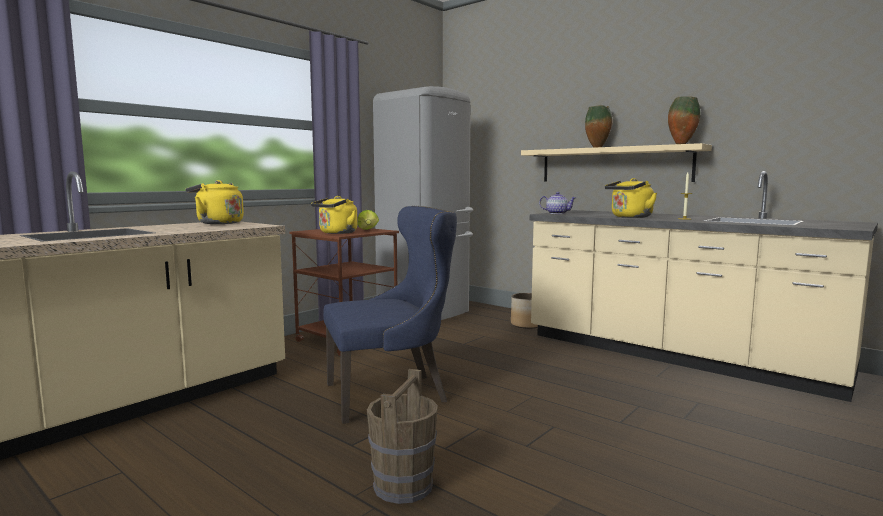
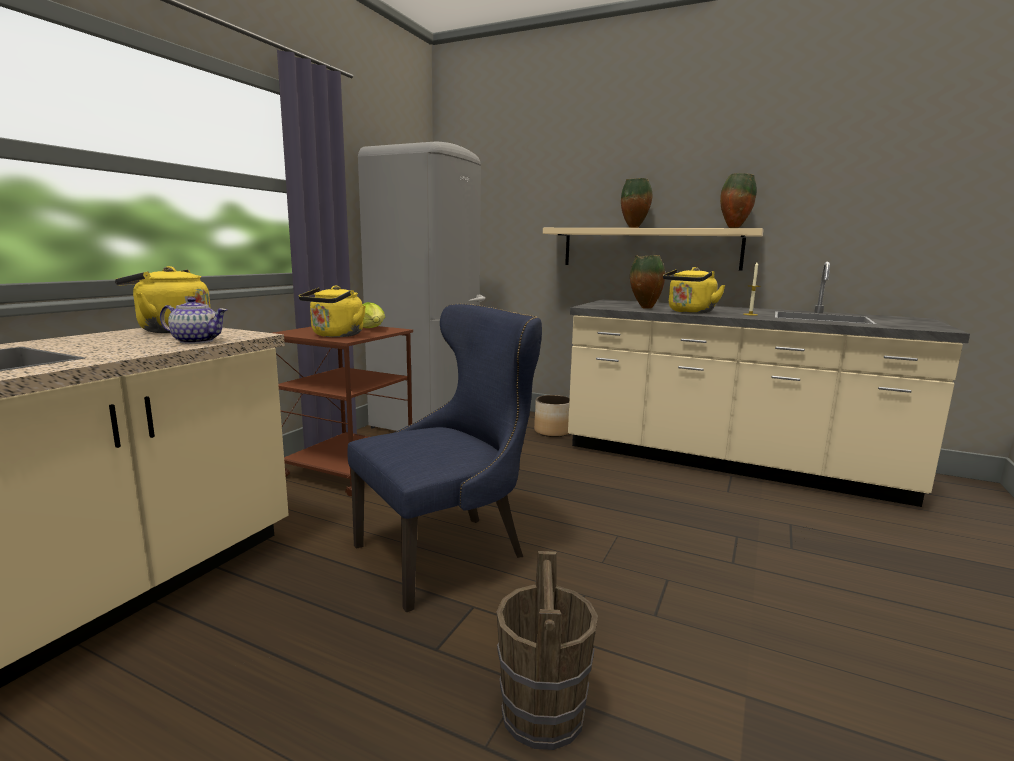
camera: 15 degrees left, 5 degrees up
teapot [539,192,576,214] -> teapot moved to [160,297,227,344]
none -> vase [630,255,665,309]

